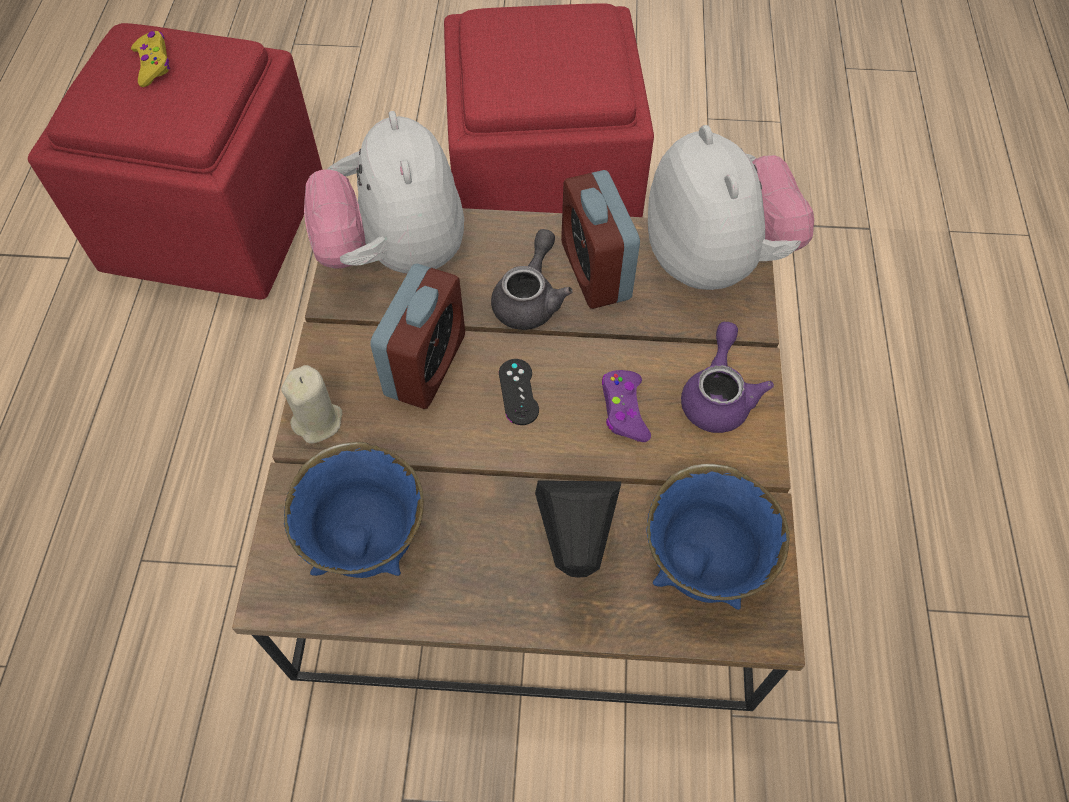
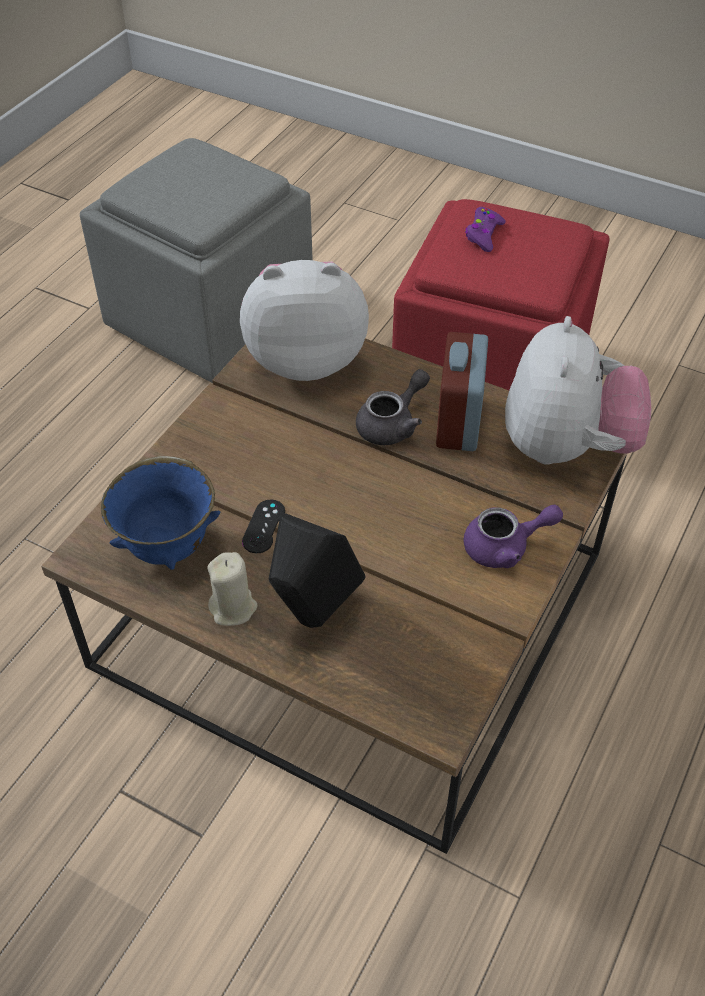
camera: 25 degrees right, 10 degrees down
red ottoman [28,23,322,299] -> grey ottoman [80,138,313,383]
yellow game controller [131,31,170,87] -> none
beige candle [281,365,342,444] -> beige candle moved to [208,552,258,626]
plush toy [304,111,464,274] -> plush toy turned 75 degrees clockwise [240,260,369,381]
alarm clock [370,264,465,409] -> none
black game controller [499,359,539,425] -> black game controller moved to [242,500,285,553]
purple game controller [602,370,651,442] -> purple game controller moved to [465,207,506,252]
blue bowl [646,464,790,610] -> none
purple teapot [681,322,774,433] -> purple teapot turned 45 degrees clockwise [464,505,563,568]

